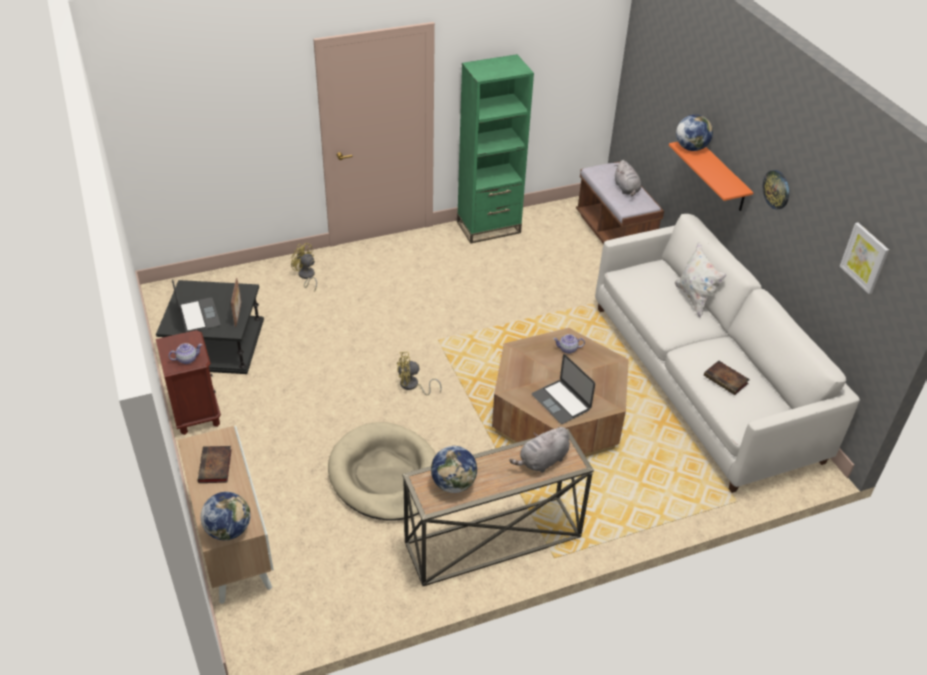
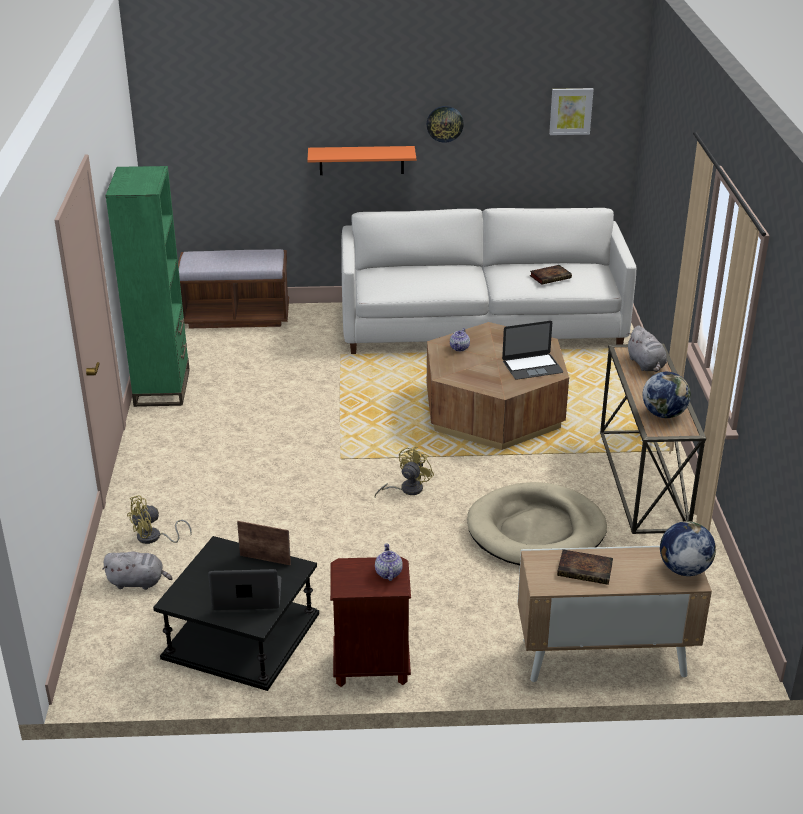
camera: 70 degrees left, 10 degrees down
yellow fan [397,352,442,395] -> yellow fan turned 150 degrees counterclockwise [374,447,434,497]
grey plush toy [615,160,641,196] -> grey plush toy moved to [102,551,173,590]
white pillow [675,242,727,318] -> none
globe [676,114,713,151] -> none

